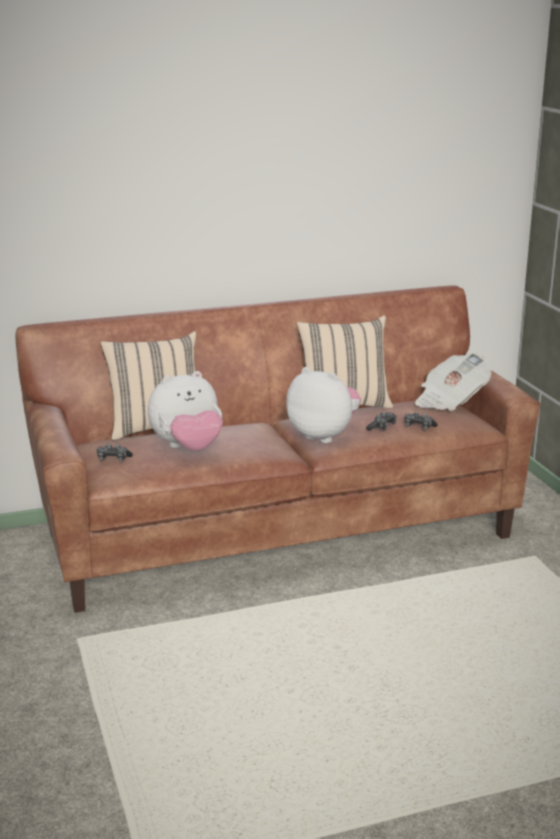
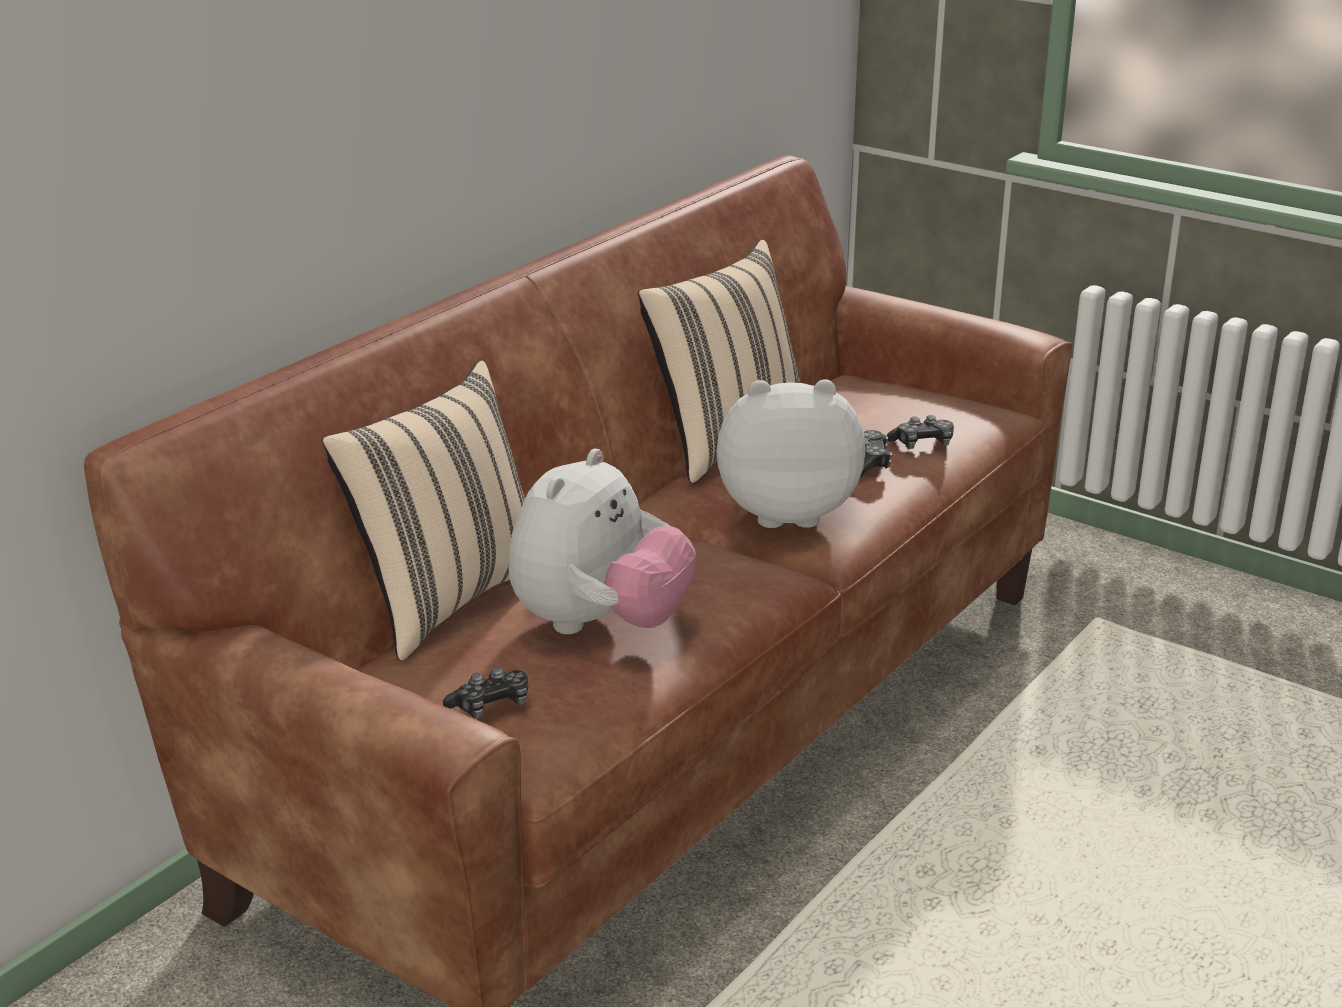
camera: 35 degrees left, 5 degrees up
newspaper [415,353,492,411] -> none

